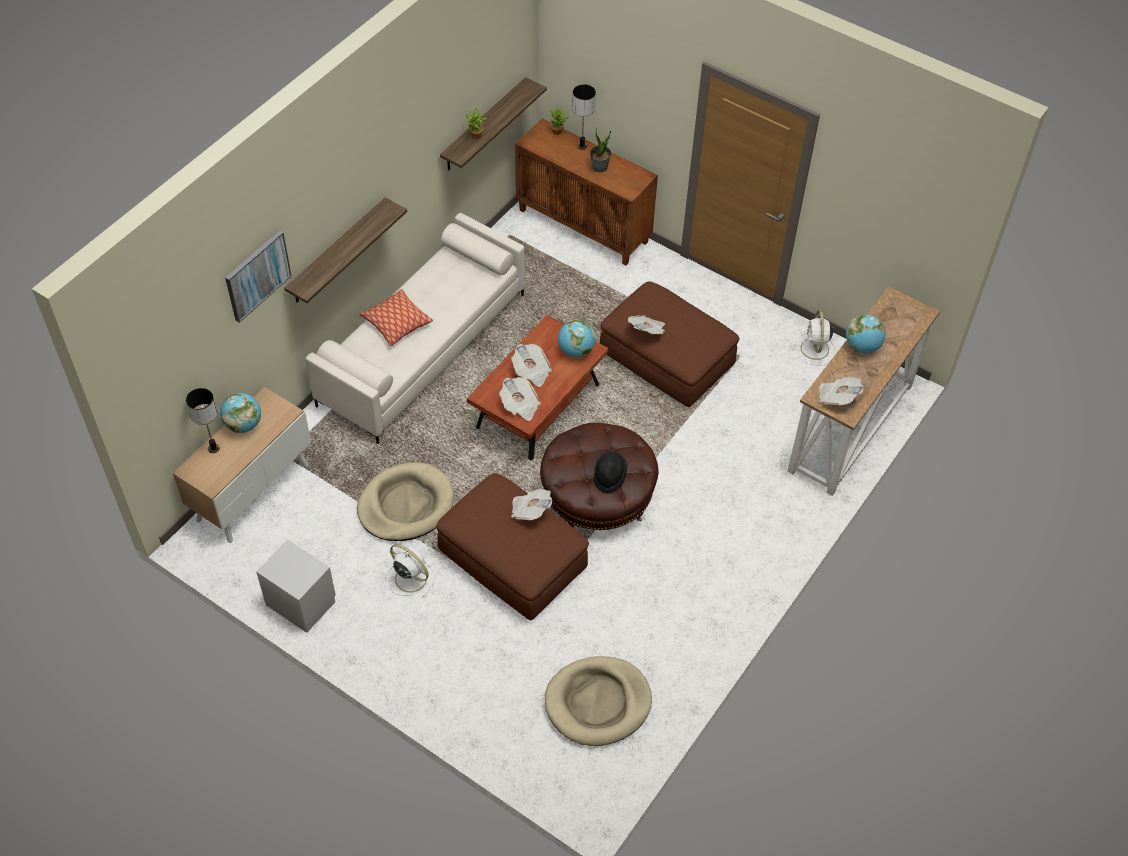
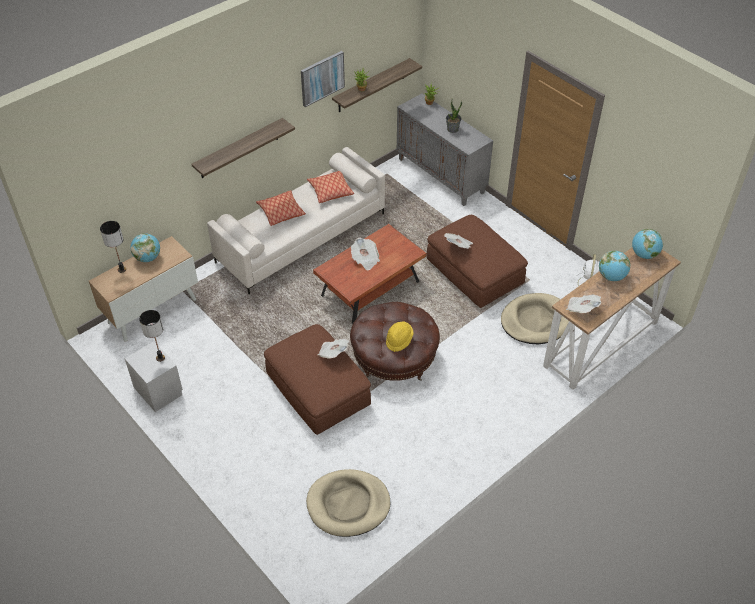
camera: 15 degrees right, 5 degrees down
picture [225,230,292,323] -> picture moved to [301,51,345,107]
beige dog bed [357,462,454,541] -> beige dog bed moved to [501,293,569,344]
white fan [386,544,435,598] -> none
newspaper [499,377,541,421] -> none
brown cabinet [515,119,658,265] -> grey cabinet [397,94,493,206]
globe [558,320,595,358] -> globe moved to [632,229,663,259]
table lamp [572,84,596,150] -> table lamp moved to [139,310,165,362]
black hat [594,451,628,494] -> yellow hat [386,322,414,352]
none -> pillow [307,171,354,203]

